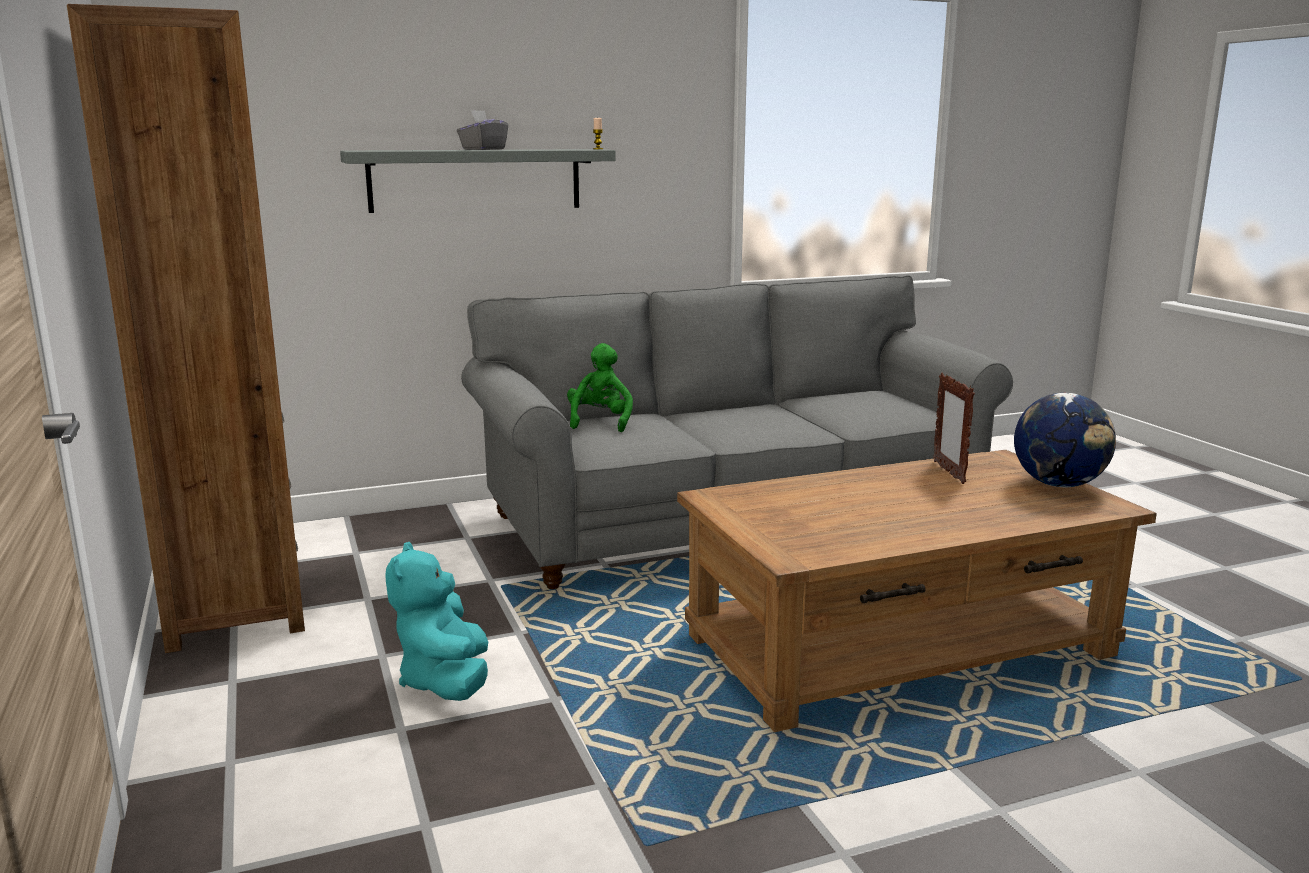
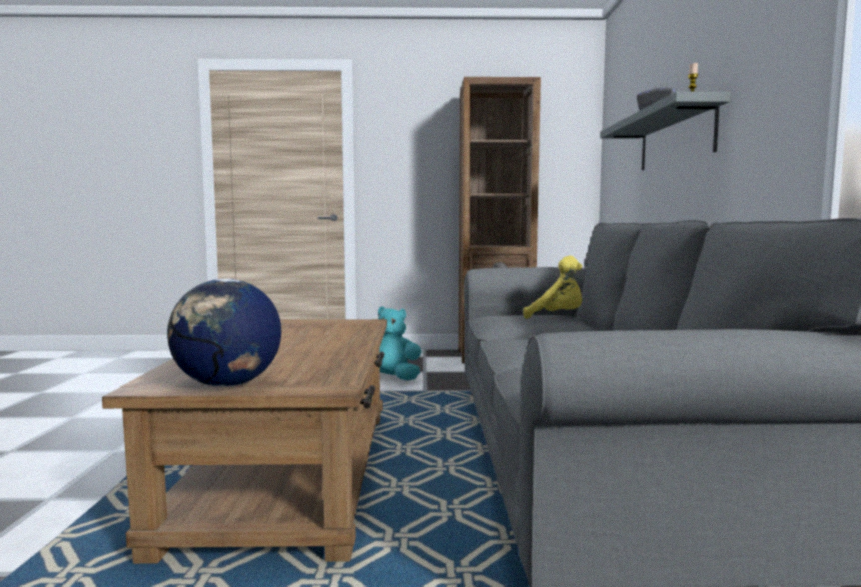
camera: 110 degrees right, 10 degrees down
green plush toy [567,343,633,432] -> yellow plush toy [523,256,583,319]
picture frame [933,373,975,484] -> none

